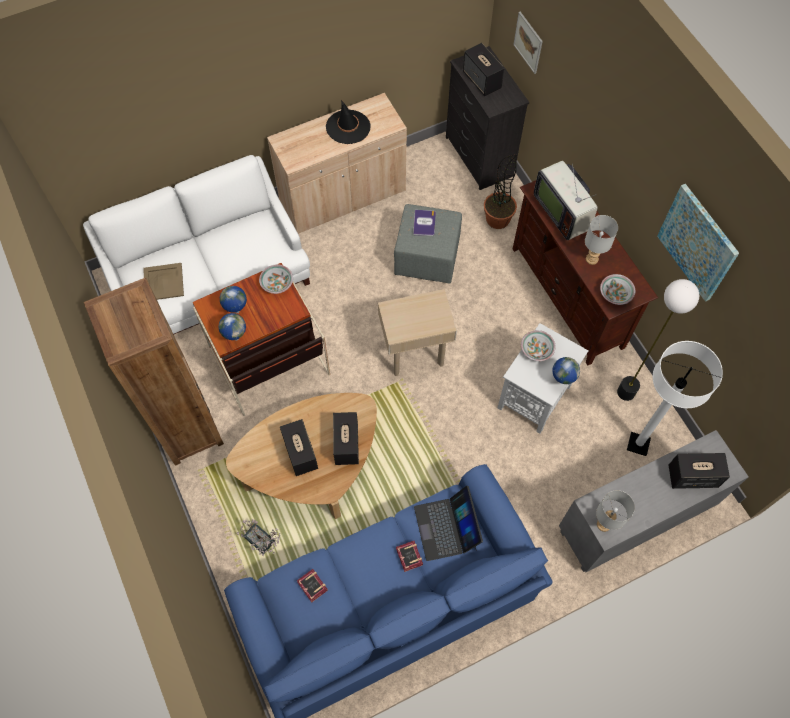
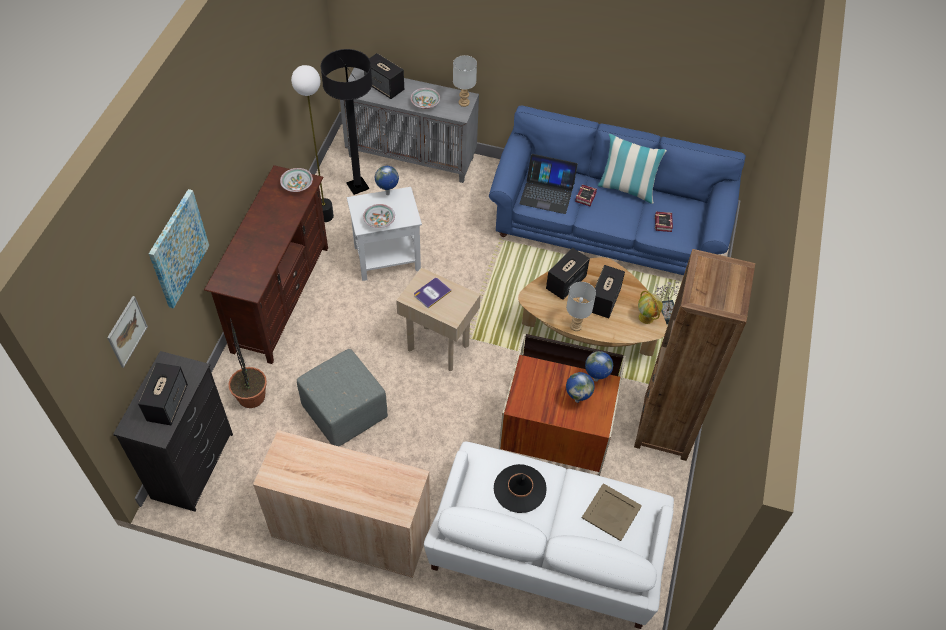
camera: 140 degrees left, 10 degrees down
bowl [259,264,293,294] -> bowl moved to [410,88,440,109]
black hat [326,100,370,144] -> black hat moved to [494,464,546,513]
book [413,210,436,236] -> book moved to [414,278,452,308]
laptop [414,486,483,561] -> laptop turned 75 degrees clockwise [519,154,578,214]
television [534,161,598,240] -> none
grey table lamp [585,215,618,265] -> grey table lamp moved to [566,282,596,331]
white floor lamp [627,341,723,456] -> black floor lamp [321,49,372,195]
picture [657,184,739,302] -> picture moved to [149,189,209,309]
none -> pillow [598,134,667,204]
none -> globe [638,291,663,324]

